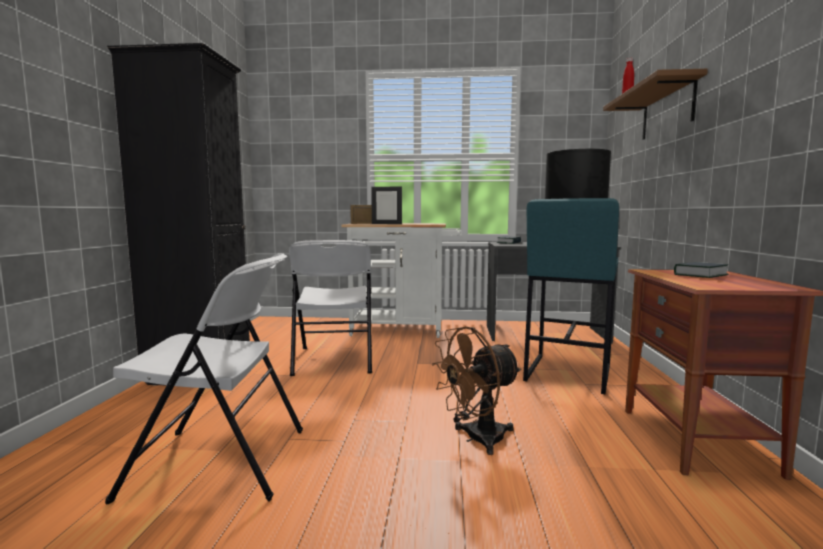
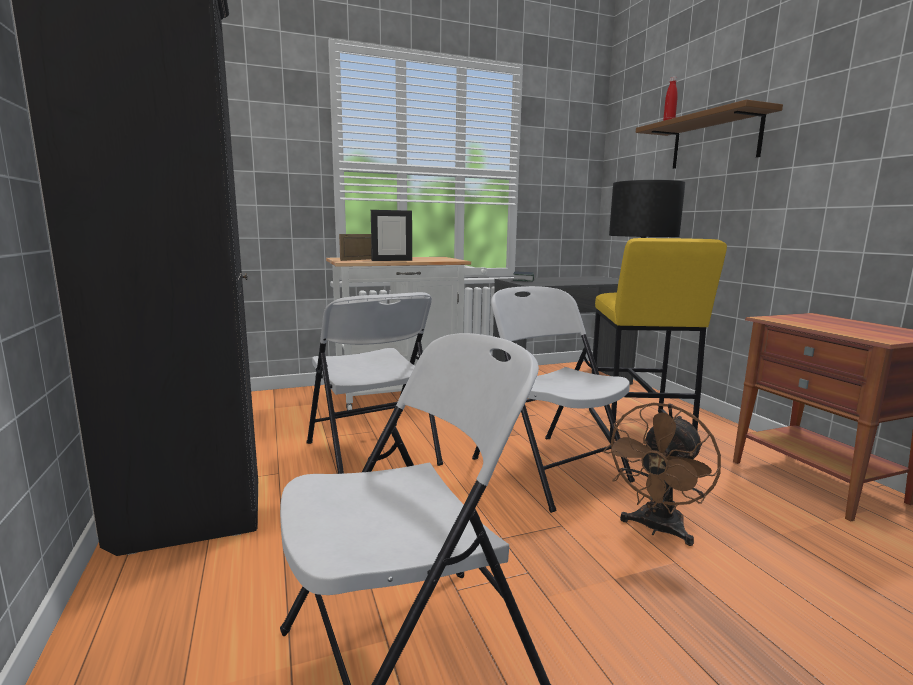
camera: 25 degrees left, 5 degrees up
turquoise stool [523,198,619,394] -> yellow stool [589,238,727,444]
book [674,262,729,278] -> none
none -> white chair [472,286,635,513]

